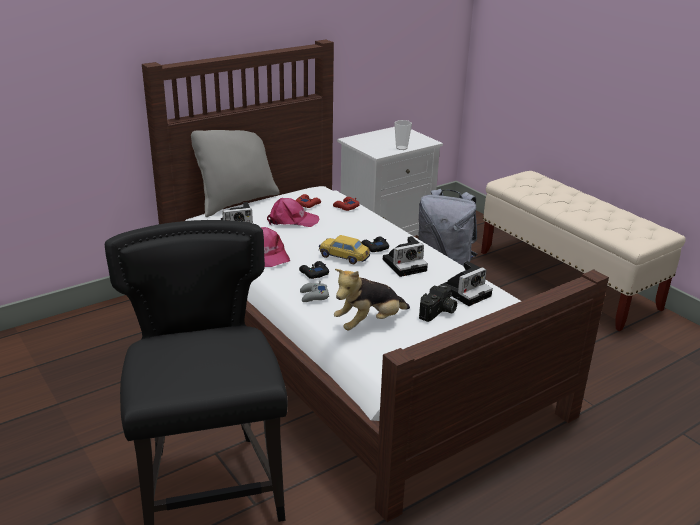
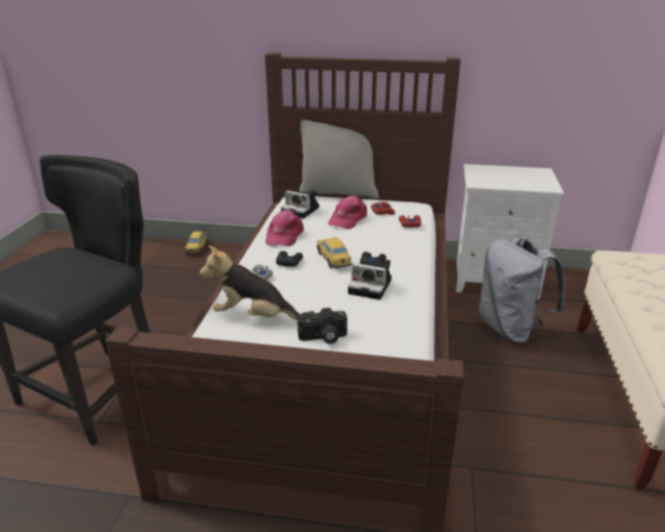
camera: 45 degrees right, 0 degrees up
pink cap [267,198,319,227] -> pink cap turned 75 degrees clockwise [328,195,367,229]
cup [394,120,412,150] -> none
camera [441,261,493,306] -> none
none -> toy car [185,231,208,254]

